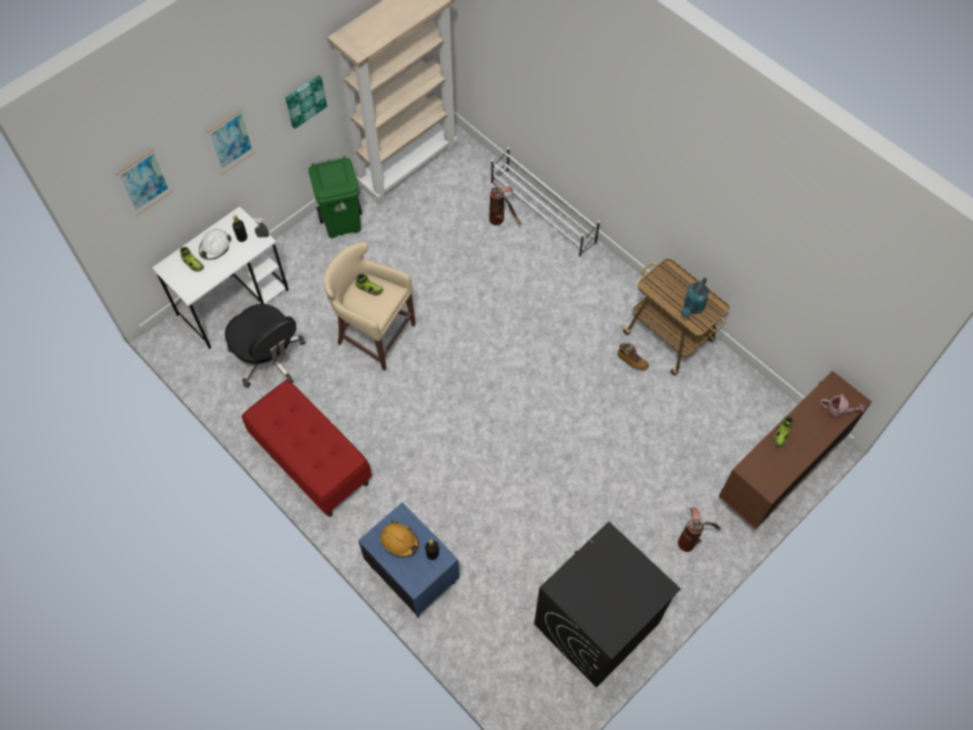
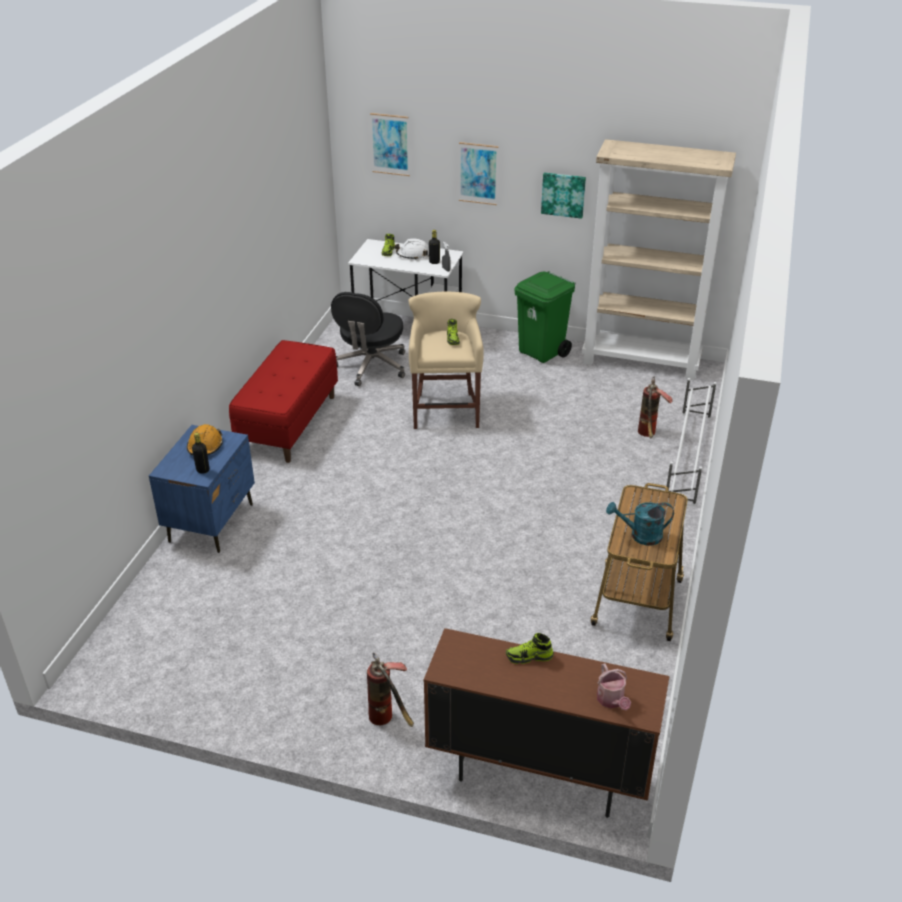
camera: 60 degrees right, 25 degrees down
black washing machine [534,522,681,688] -> none
boot [617,343,649,371] -> none

